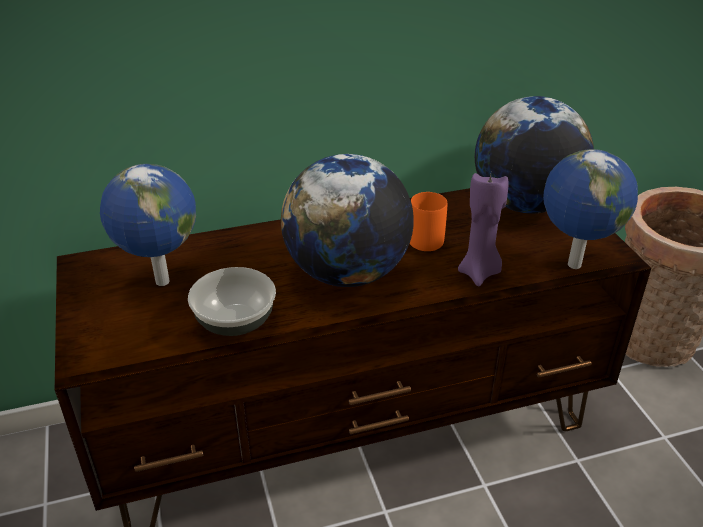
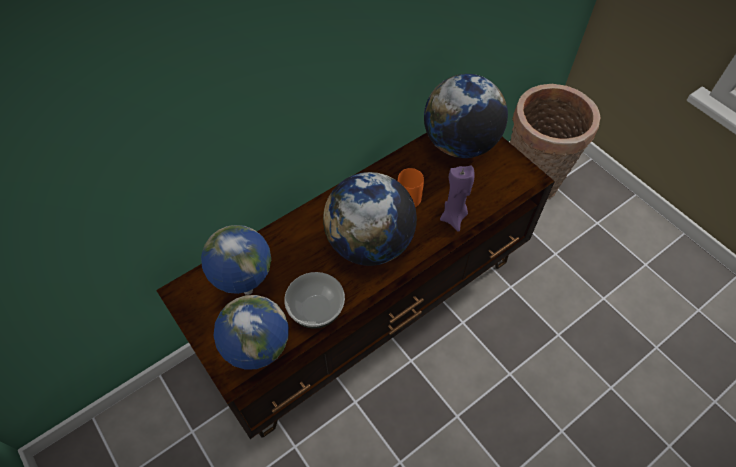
camera: 20 degrees left, 20 degrees up
globe [543,149,638,269] -> globe moved to [214,295,289,370]

